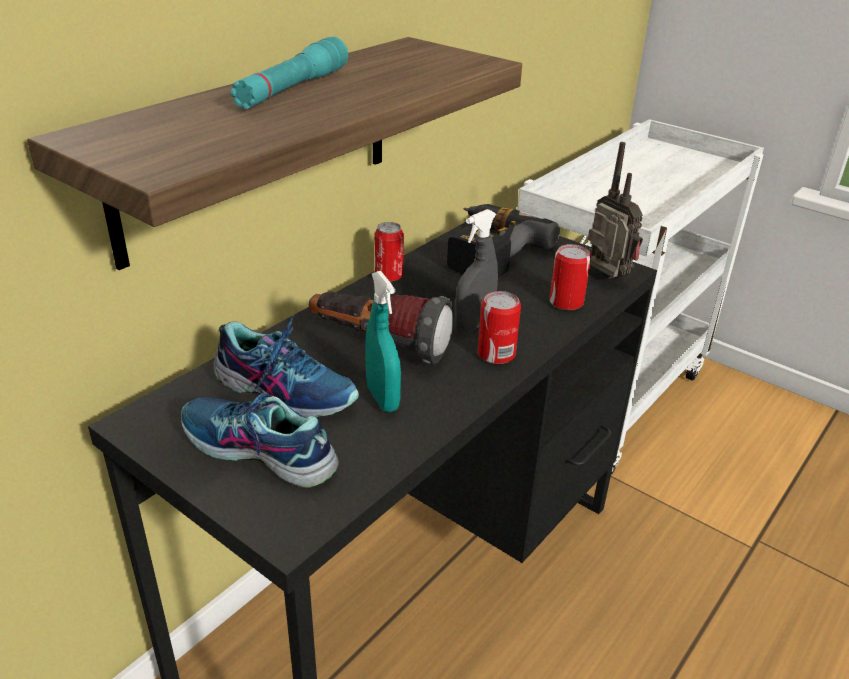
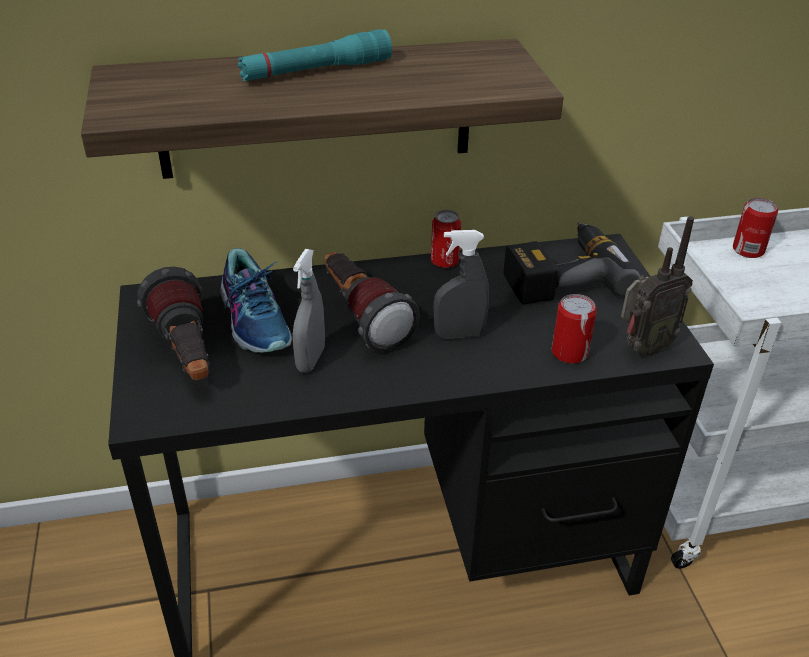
camera: 40 degrees right, 5 degrees up
shoe [181,393,339,488] -> flashlight [137,267,210,380]
turquoise spray bottle [365,271,401,412] -> grey spray bottle [293,249,325,373]
can [478,291,521,364] -> can moved to [733,198,778,258]
radio [588,142,643,279] -> radio turned 60 degrees clockwise [621,216,694,356]

